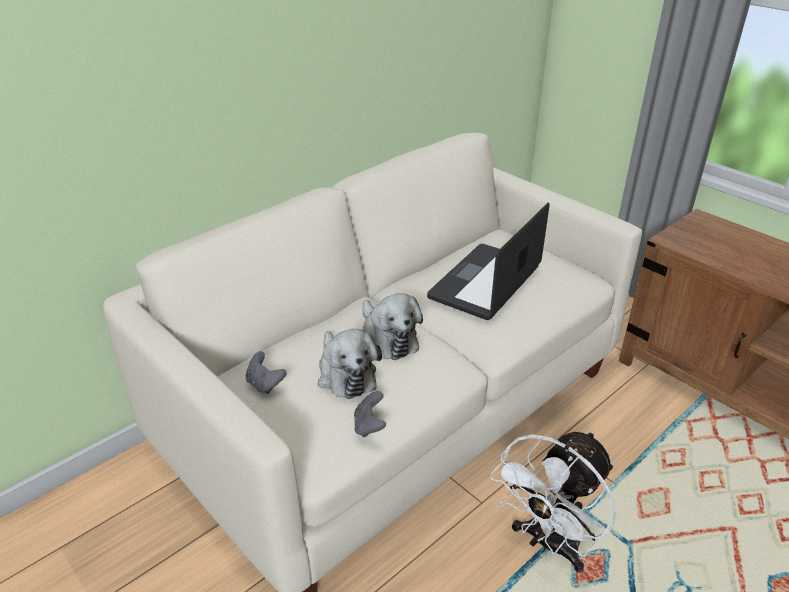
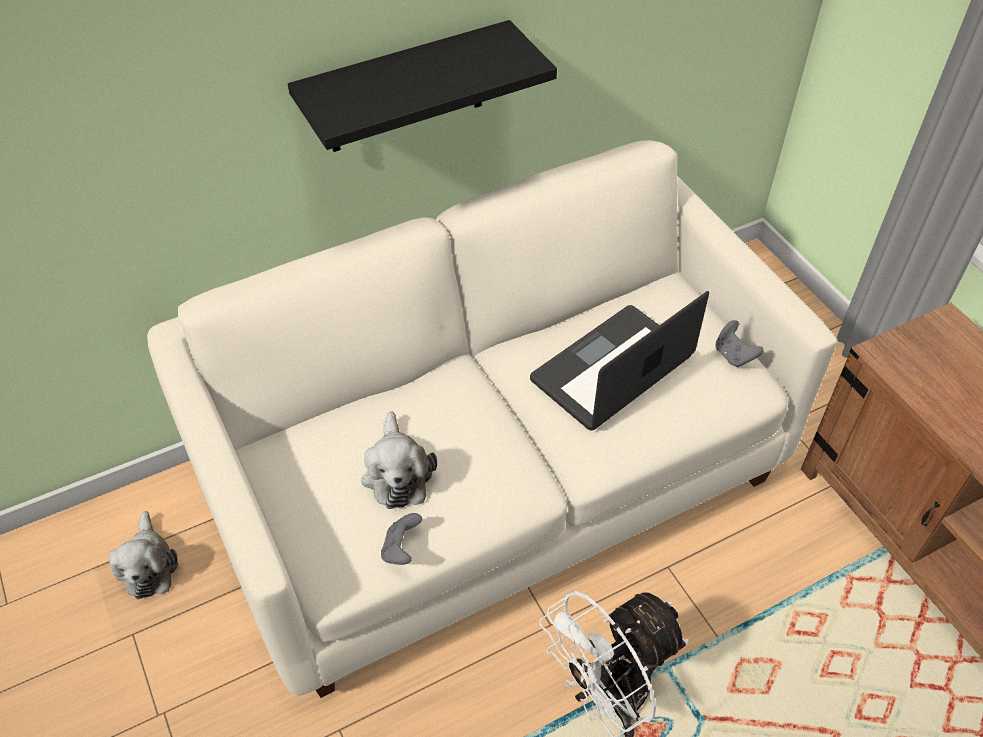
camera: 15 degrees right, 15 degrees up
grey game controller [246,351,287,394] -> grey game controller moved to [715,320,763,367]
plush toy [363,293,423,360] -> plush toy moved to [109,511,178,599]
none -> black shelf [288,20,557,152]

